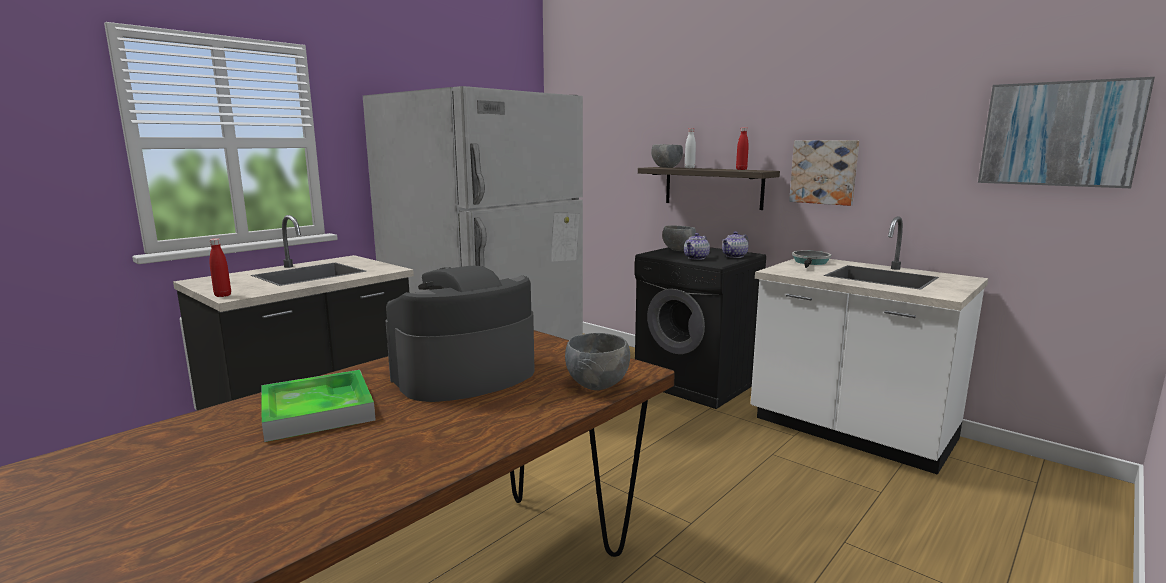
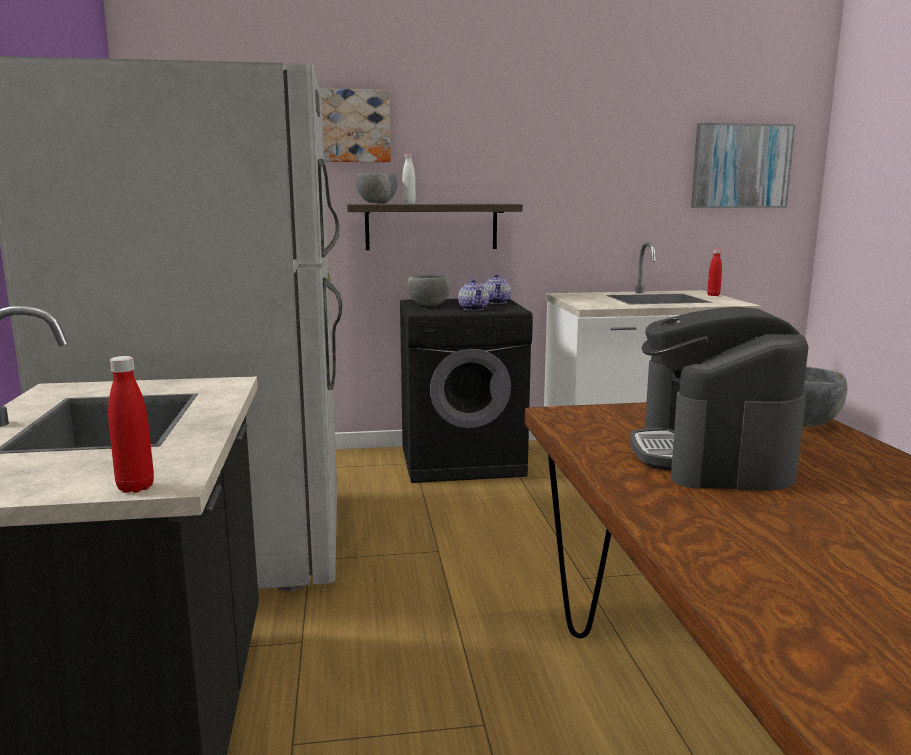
camera: 50 degrees left, 0 degrees up
tray [261,370,376,442] -> none
red bottle [736,127,749,170] -> red bottle moved to [707,249,722,296]
picture [789,140,859,206] -> picture moved to [319,89,391,162]
frying pan [792,250,831,268] -> none

